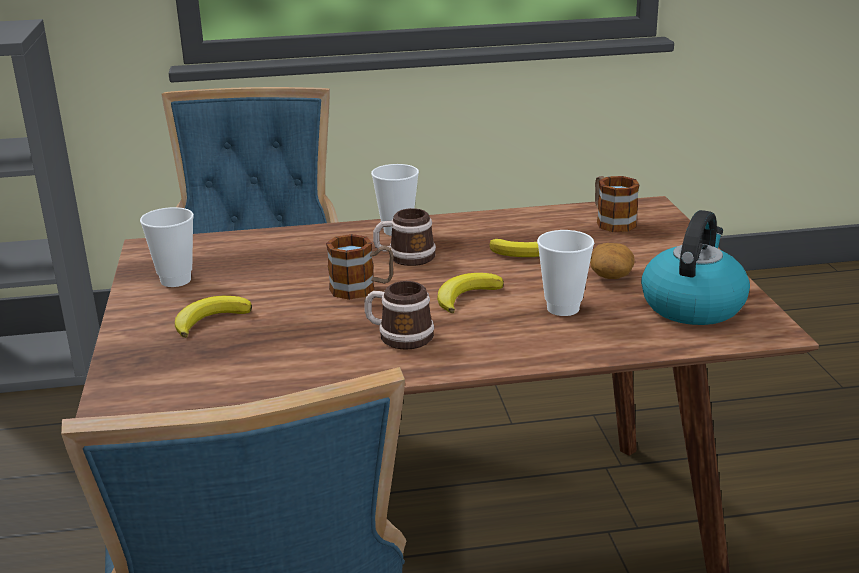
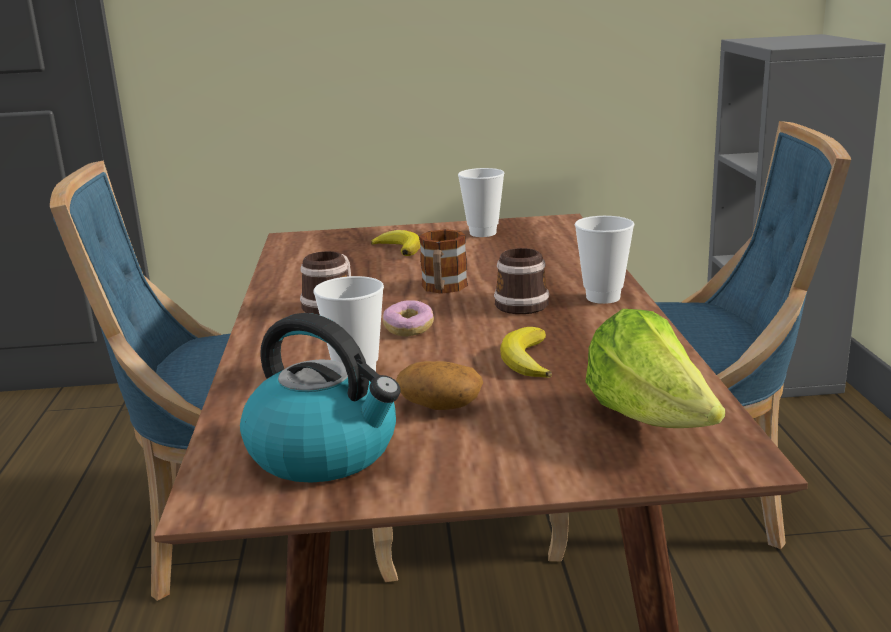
camera: 95 degrees right, 5 degrees down
banana [437,273,504,313] -> donut [383,300,434,337]
mug [595,176,640,232] -> lettuce [585,309,725,428]

